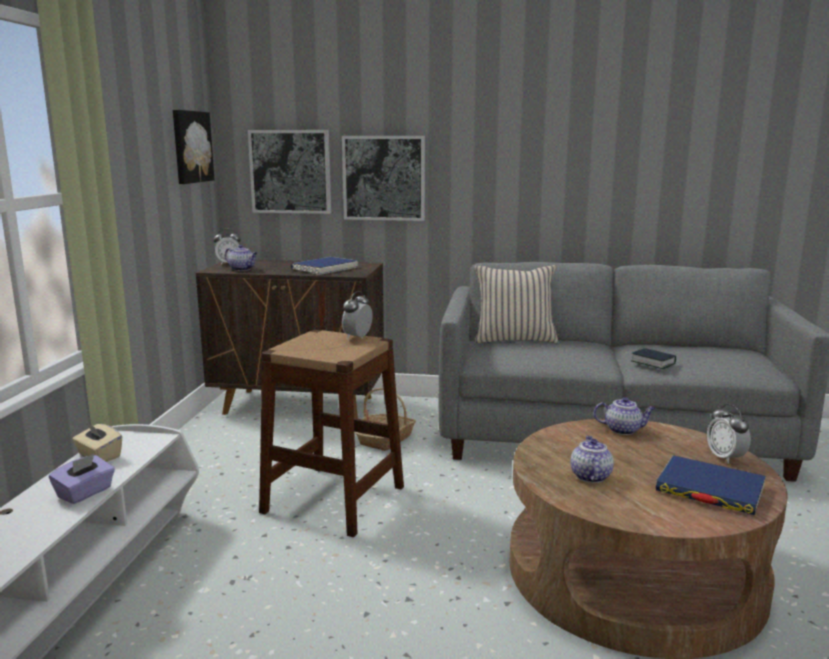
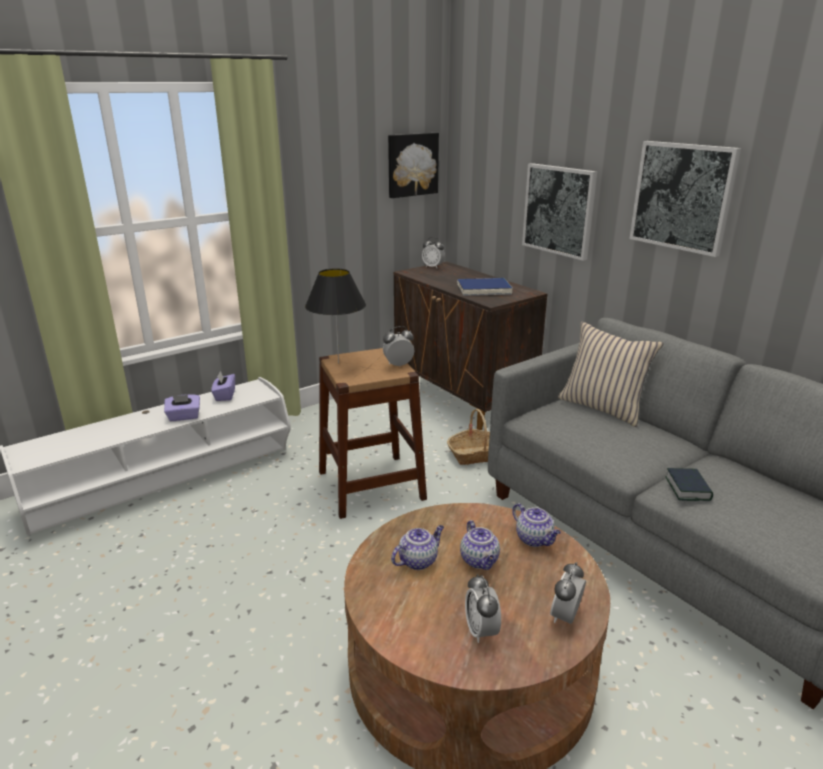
camera: 45 degrees right, 10 degrees up
beige tissue box [72,422,122,462] -> purple tissue box [211,371,235,401]
teapot [225,245,257,271] -> teapot moved to [460,520,500,570]
picture [248,130,331,214] -> picture moved to [629,141,741,257]
blue book [656,455,766,515] -> alarm clock [465,574,501,643]
none -> black table lamp [305,268,366,364]

